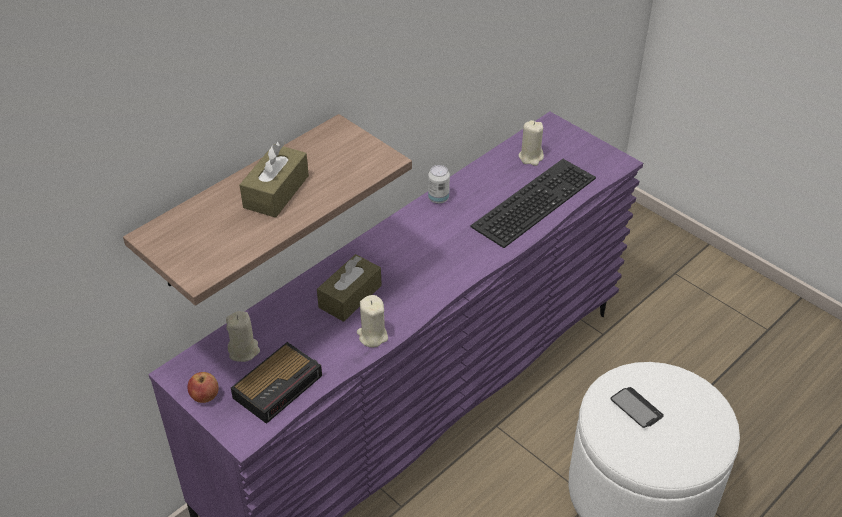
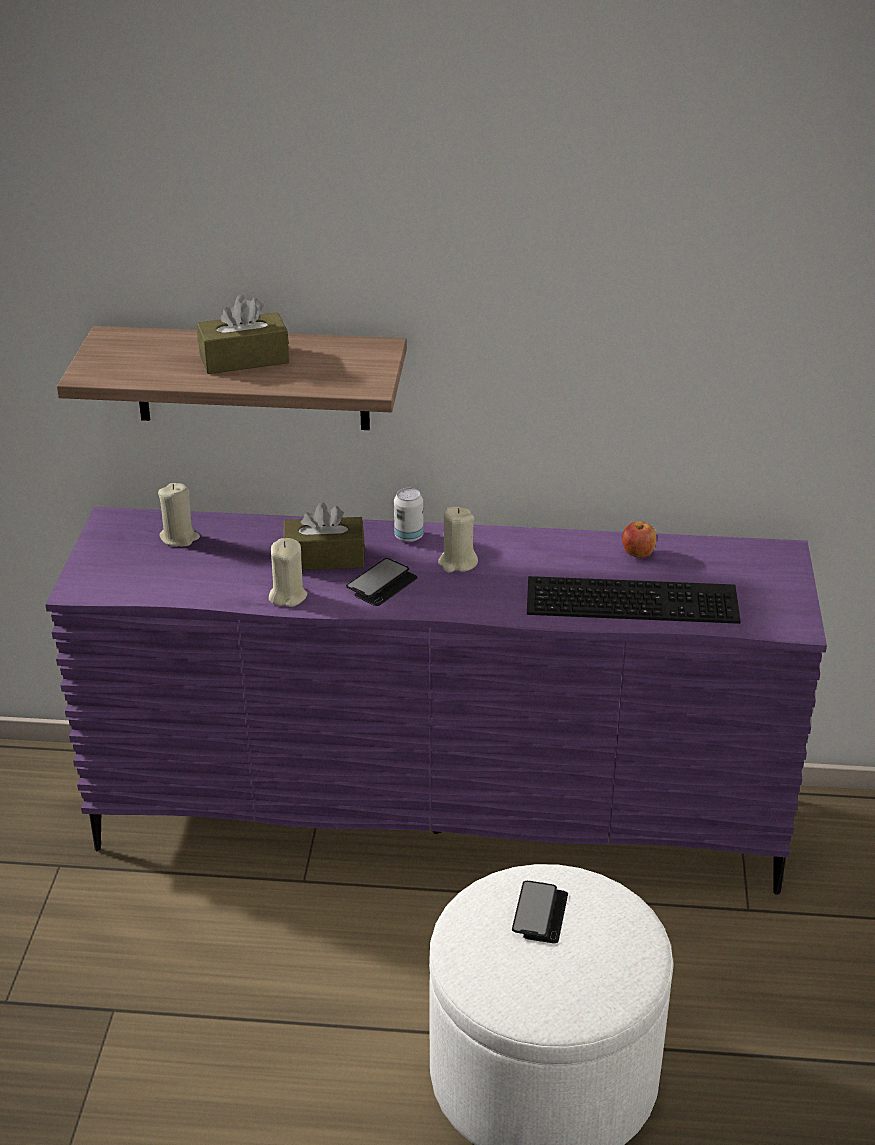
camera: 50 degrees right, 10 degrees down
apple [187,372,219,403] -> apple moved to [622,521,657,558]
alarm clock [231,342,322,424] -> none
can [428,165,450,204] -> can moved to [394,488,423,542]
beige candle [519,120,544,166] -> beige candle moved to [438,507,478,573]
none -> phone [346,558,418,606]

